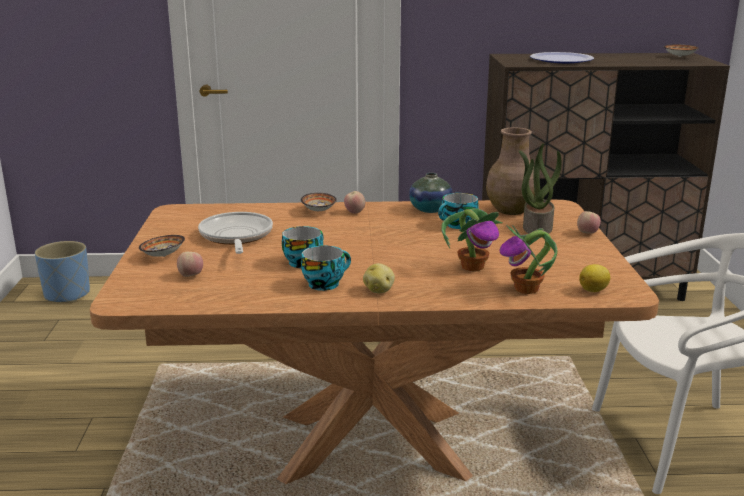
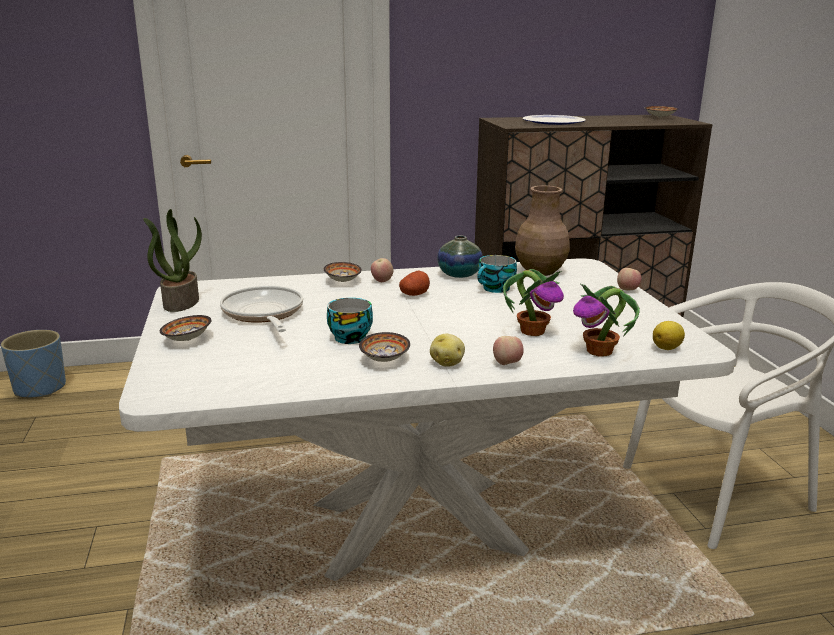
camera: 10 degrees left, 0 degrees up
brown dining table [90,200,659,484] -> white dining table [119,258,736,581]
apple [177,252,203,277] -> apple moved to [493,336,524,365]
cup [301,245,351,291] -> bowl [359,332,410,362]
potted plant [519,143,562,234] -> potted plant moved to [143,209,202,312]
none -> potato [399,271,430,296]

